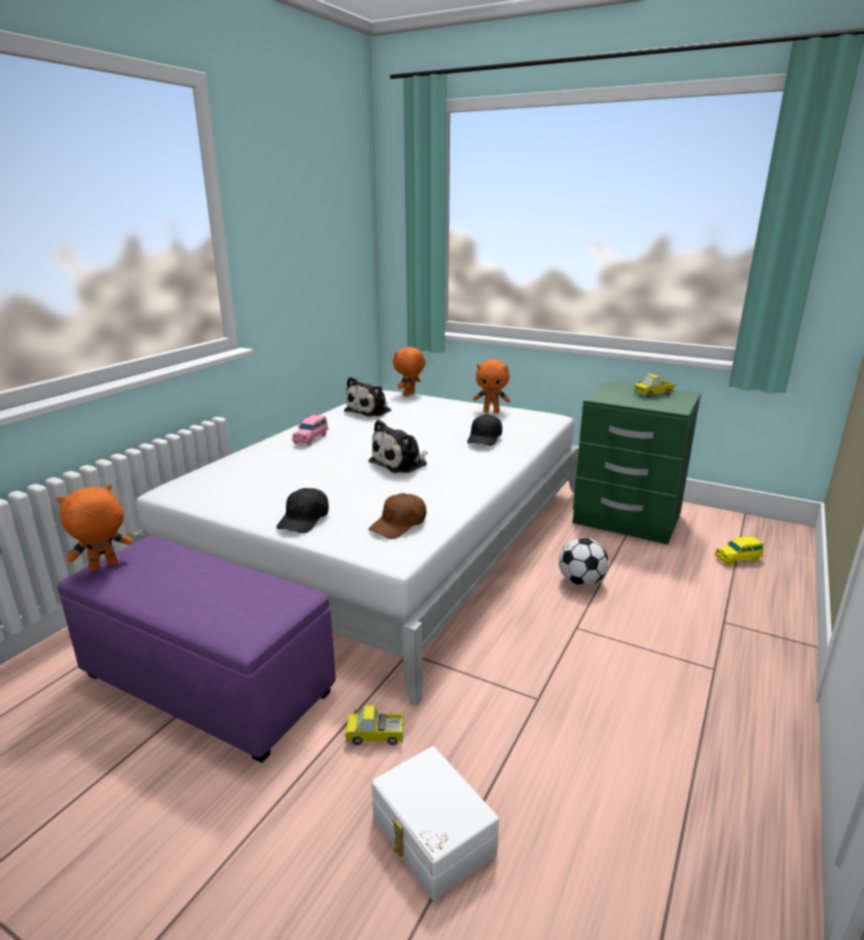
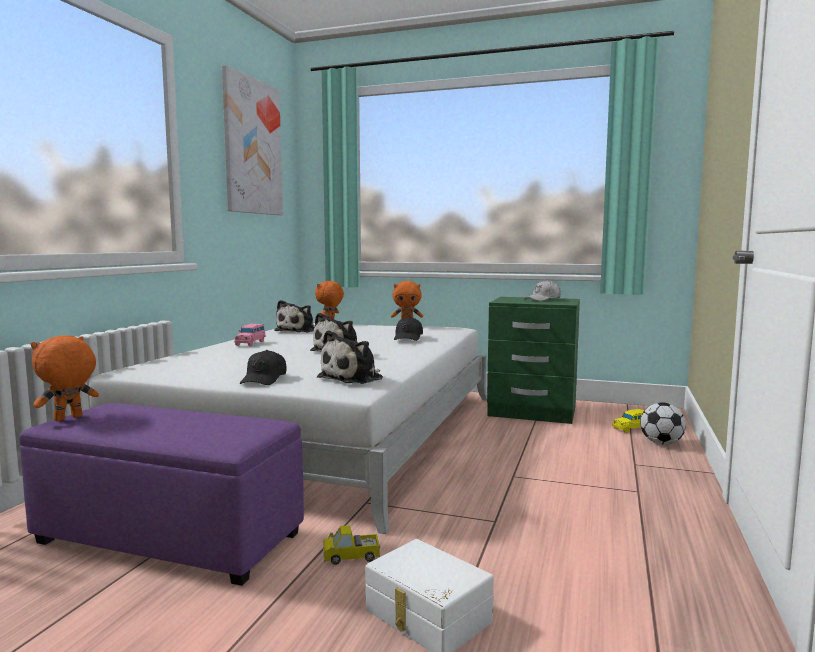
camera: 10 degrees left, 15 degrees down
brown cap [369,493,426,539] -> plush toy [317,330,383,384]
football [559,537,608,586] -> football moved to [640,402,686,445]
toy truck [634,374,675,397] -> white cap [524,280,561,301]
none -> picture [222,65,283,215]

